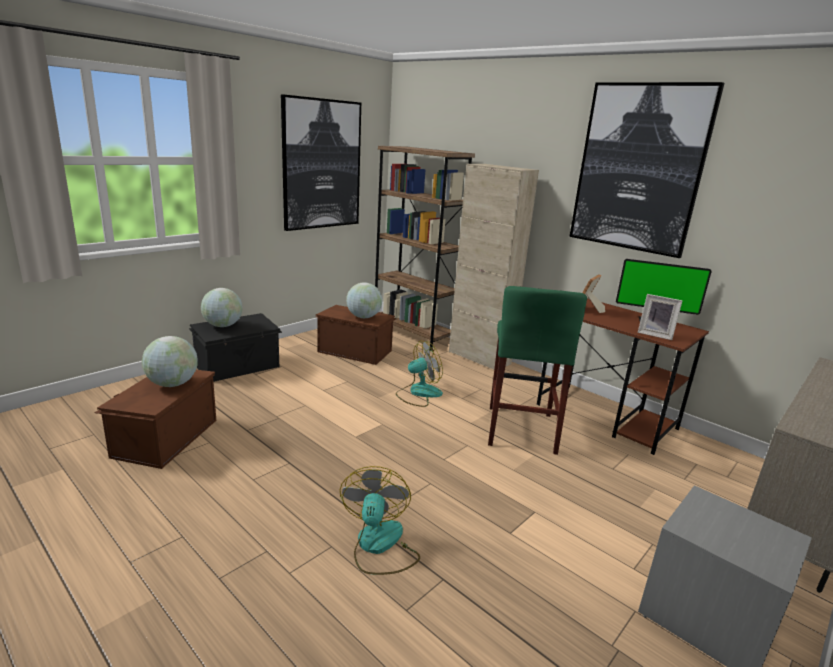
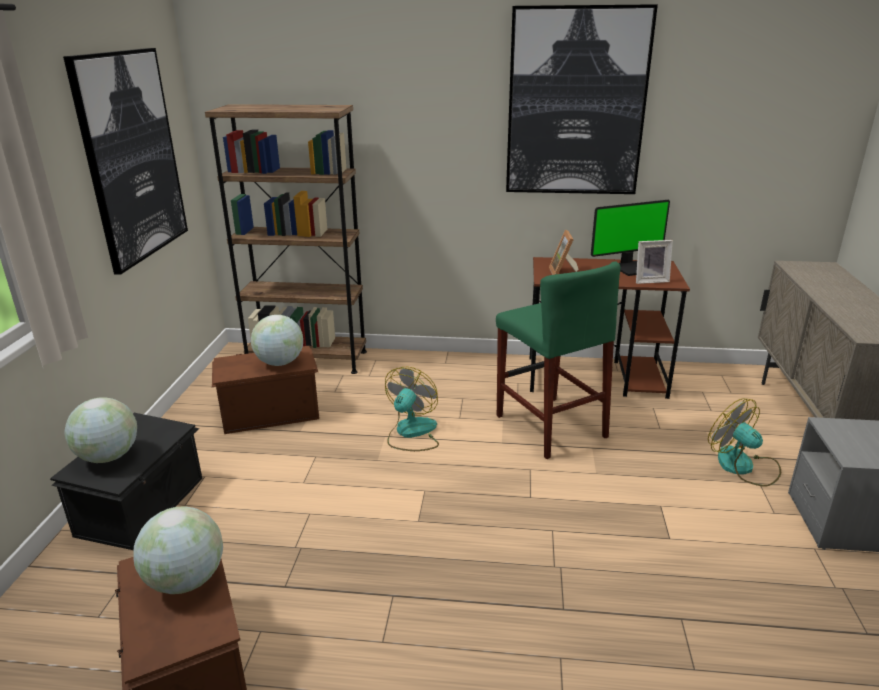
camera: 35 degrees left, 5 degrees up
fan [340,466,420,575] -> fan moved to [708,398,781,487]
beige cabinet [449,164,539,370] -> none

